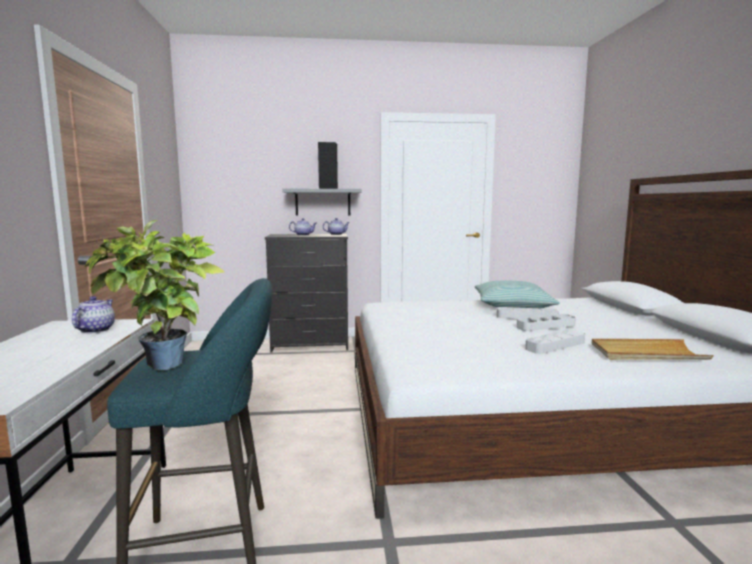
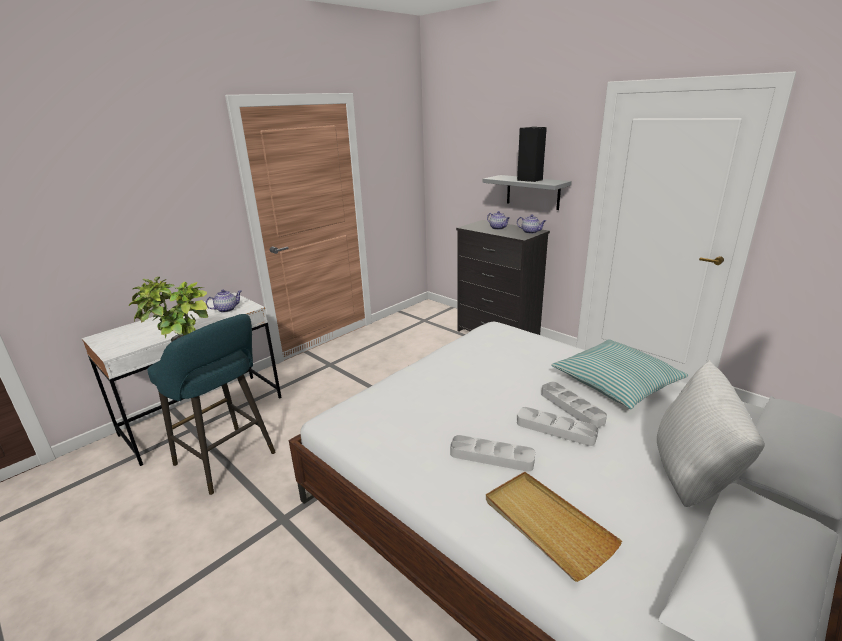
camera: 50 degrees right, 15 degrees up
none -> white pillow [657,360,765,507]

